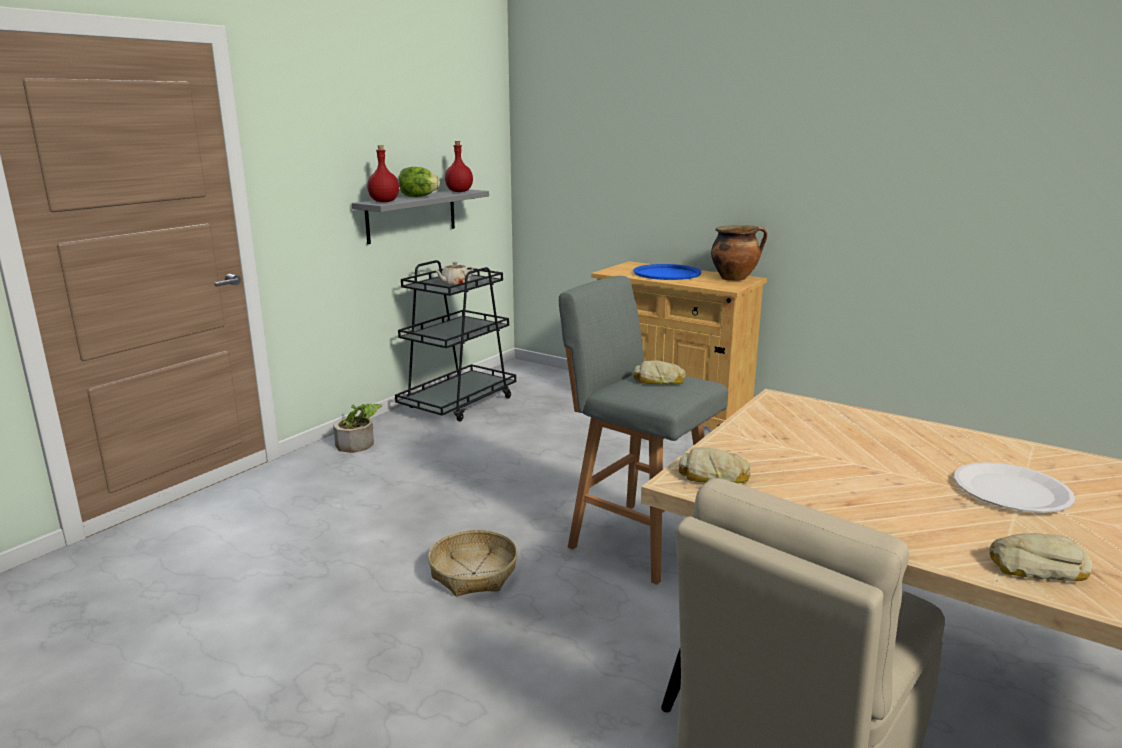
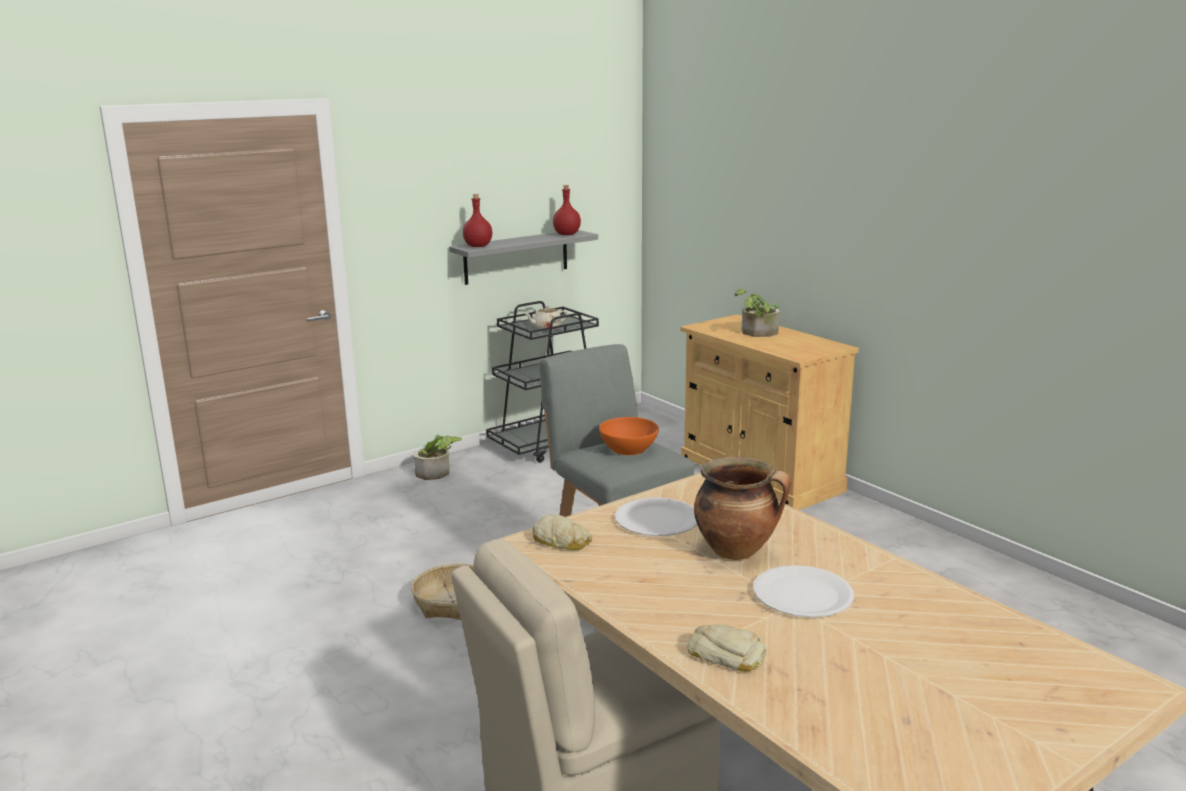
camera: 20 degrees right, 0 degrees up
lettuce [399,167,440,197] -> none
blue tray [633,264,701,280] -> potted plant [734,287,780,337]
bread [634,361,686,384] -> orange bowl [599,417,659,455]
cooking pot [711,225,767,281] -> cooking pot moved to [694,457,791,560]
none -> white plate [615,497,697,536]

